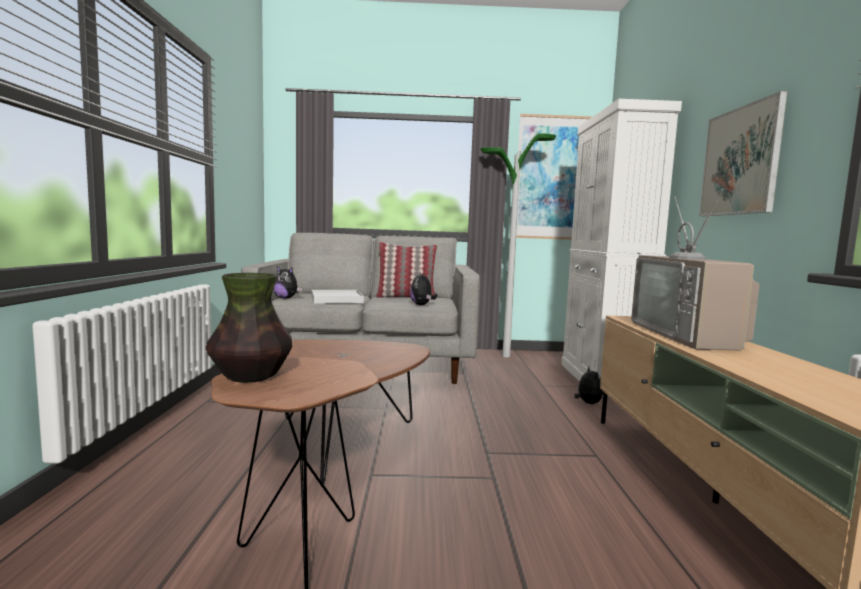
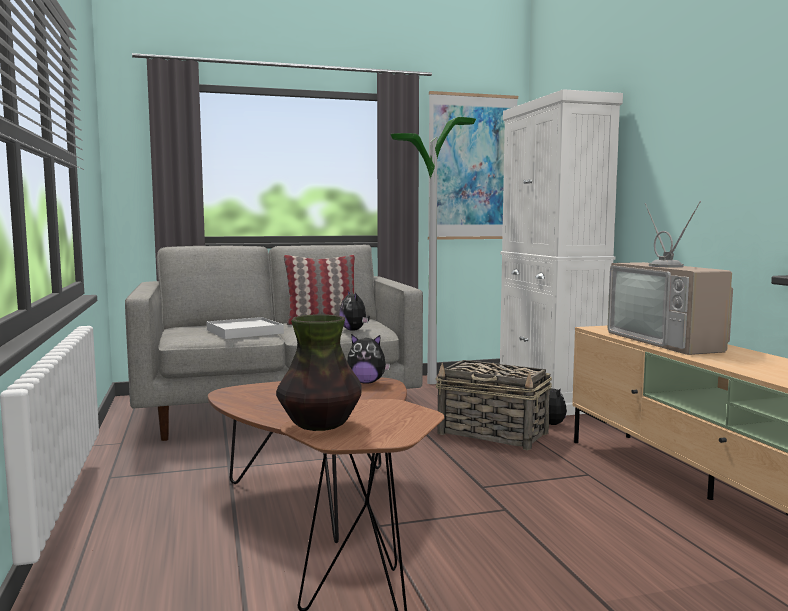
camera: 15 degrees left, 0 degrees up
plush toy [273,266,302,299] -> plush toy moved to [347,334,390,383]
picture [699,91,787,216] -> none
none -> basket [436,360,552,450]

